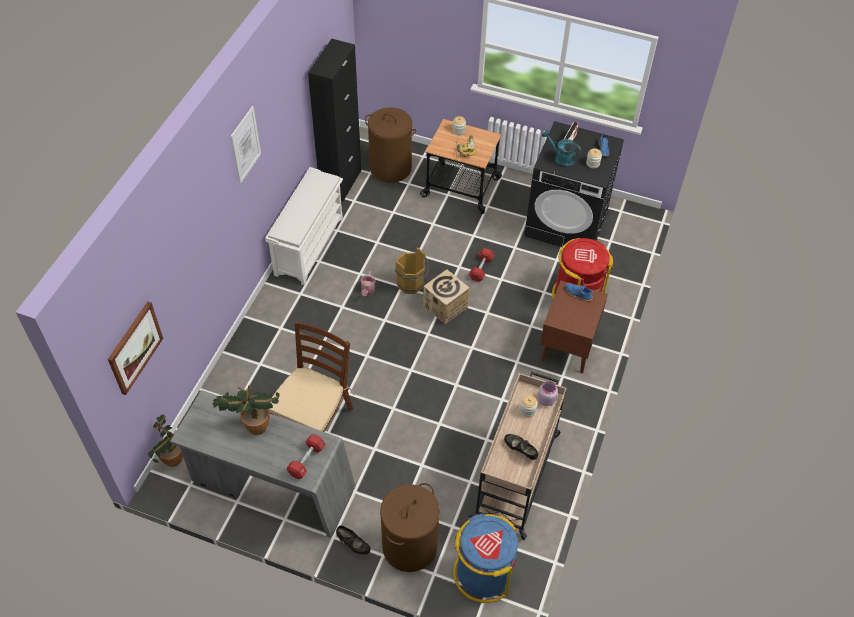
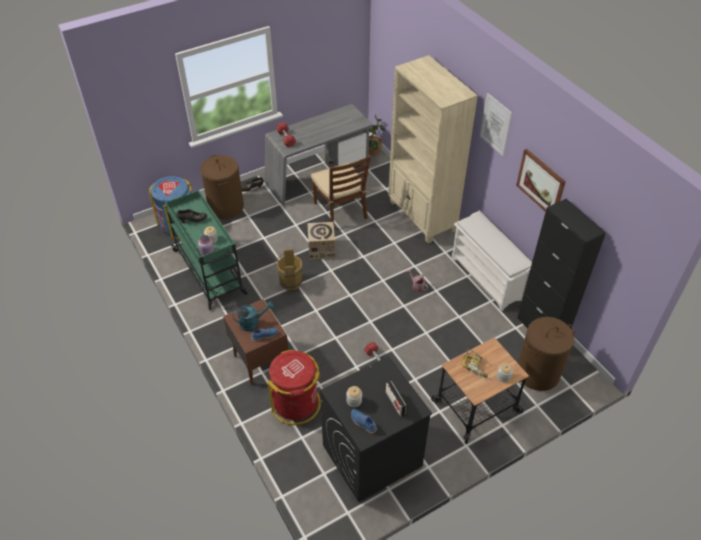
camera: 130 degrees right, 5 degrees down
picture [108,302,163,395] -> picture moved to [516,149,566,212]
potted plant [212,385,280,435] -> none
brown bucket [395,247,429,294] -> brown bucket moved to [273,249,303,290]
cardboard box [423,269,470,324] -> cardboard box moved to [307,222,335,260]
beige cart [468,372,567,540] -> green cart [165,190,248,310]
turquoise watering can [542,130,581,168] -> turquoise watering can moved to [232,301,274,331]
none -> beige bookcase [388,55,478,243]

